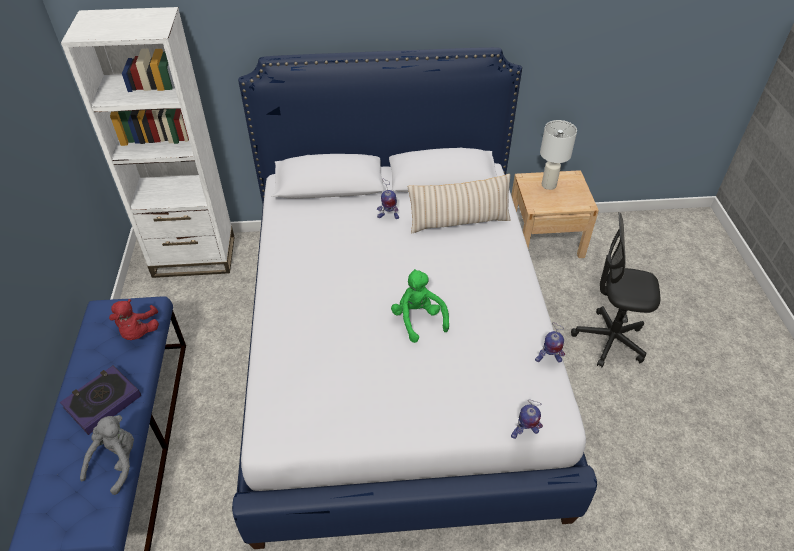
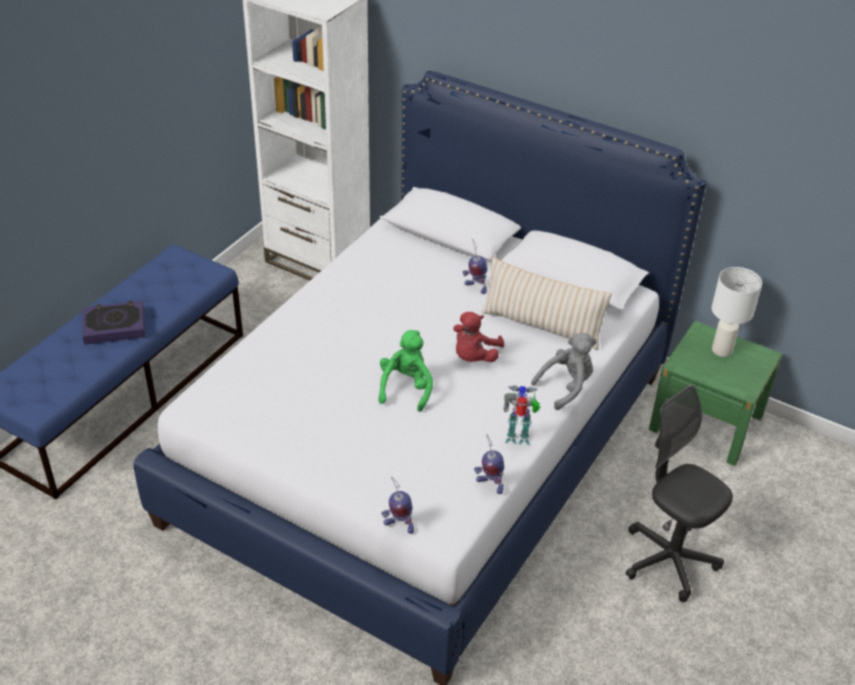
camera: 35 degrees right, 5 degrees down
grey plush toy [80,415,134,495] -> grey plush toy moved to [531,333,597,410]
red plush toy [109,299,159,340] -> red plush toy moved to [453,312,504,362]
beige nightstand [511,170,599,258] -> green nightstand [649,321,782,466]
none -> toy robot [503,386,541,445]

